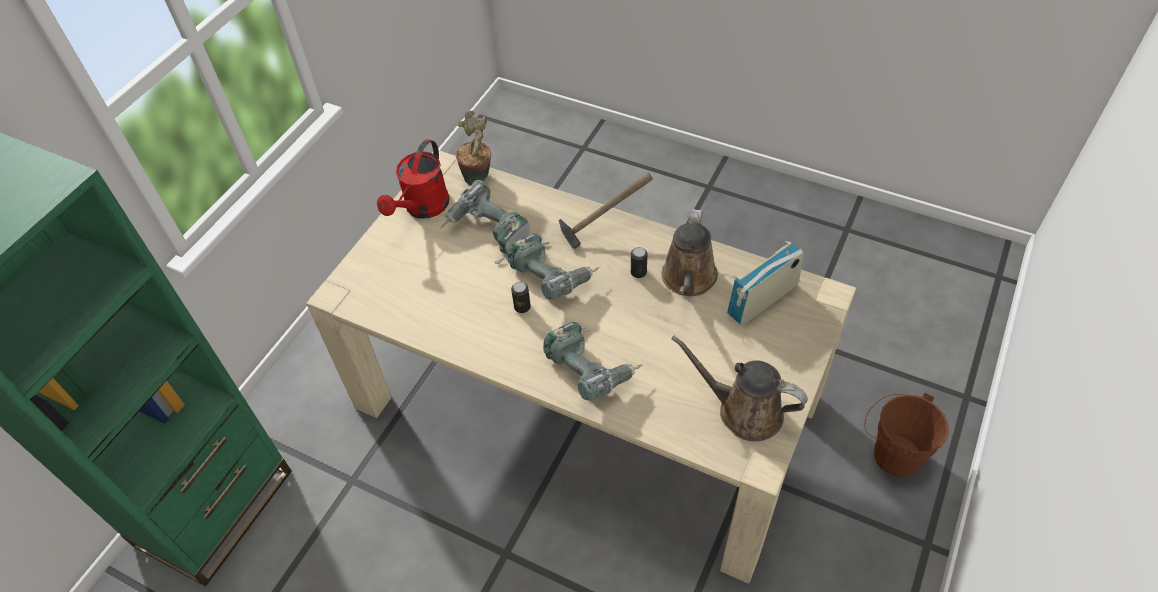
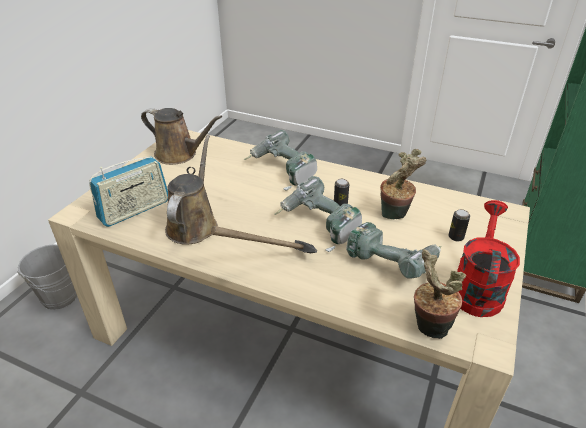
camera: 175 degrees right, 15 degrees down
can [631,247,647,278] -> can moved to [448,209,470,241]
brown bucket [864,393,949,477] -> grey bucket [17,244,77,310]
none -> potted plant [380,149,426,219]

